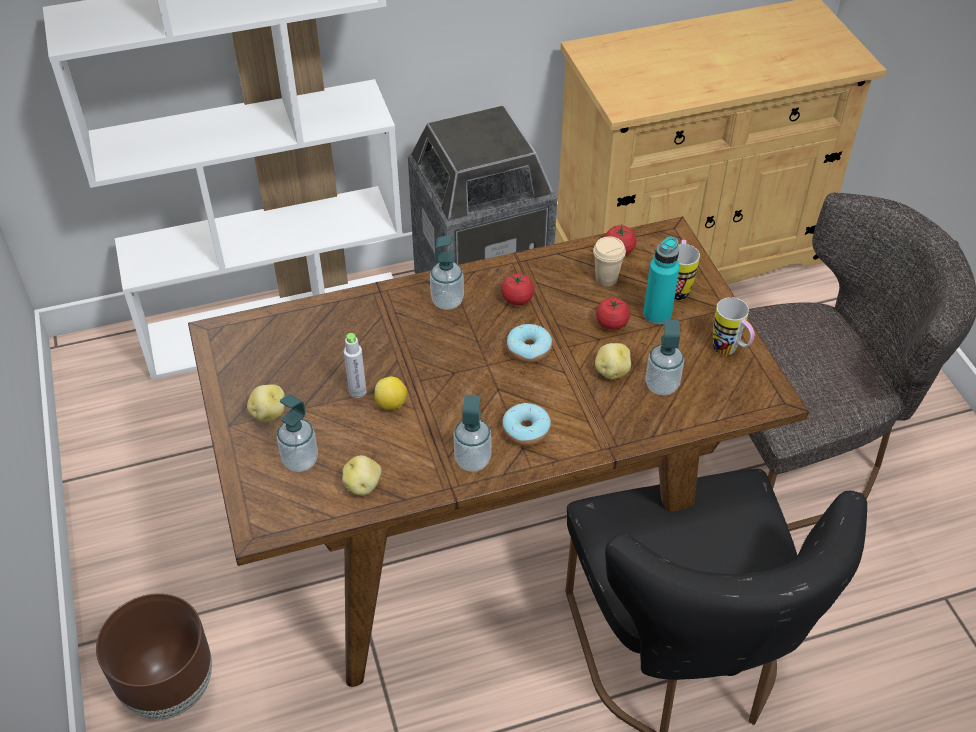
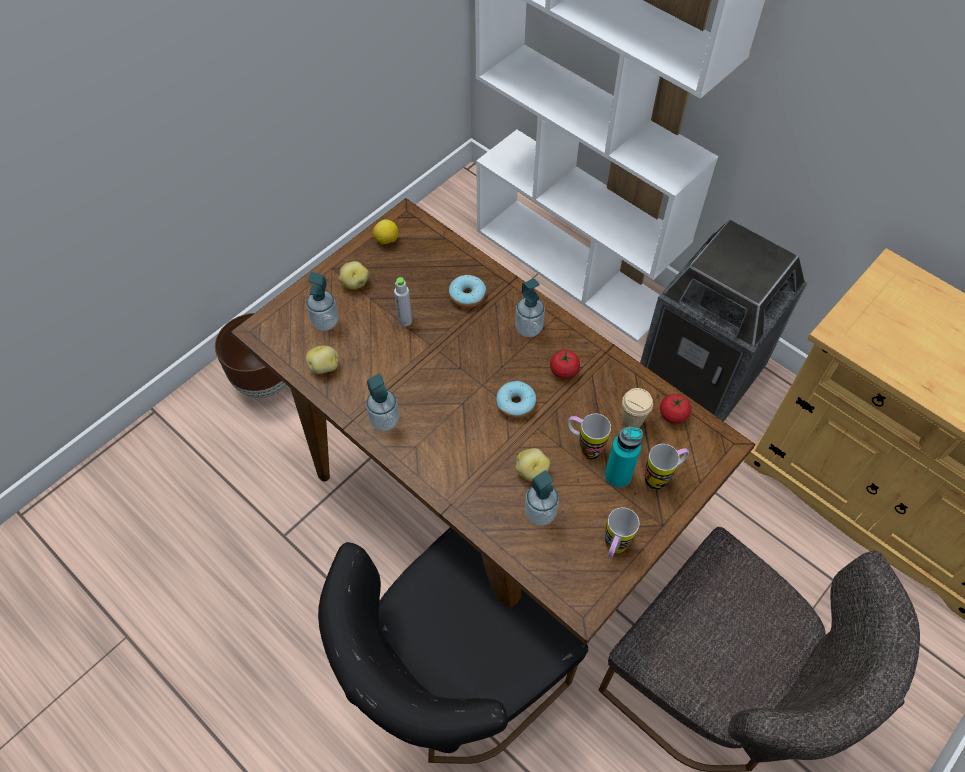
camera: 60 degrees right, 10 degrees up
lemon [374,377,407,410] -> lemon moved to [373,219,399,244]
donut [502,403,551,446] -> donut moved to [449,275,486,308]
tomato [596,297,630,330] -> mug [567,414,611,460]

